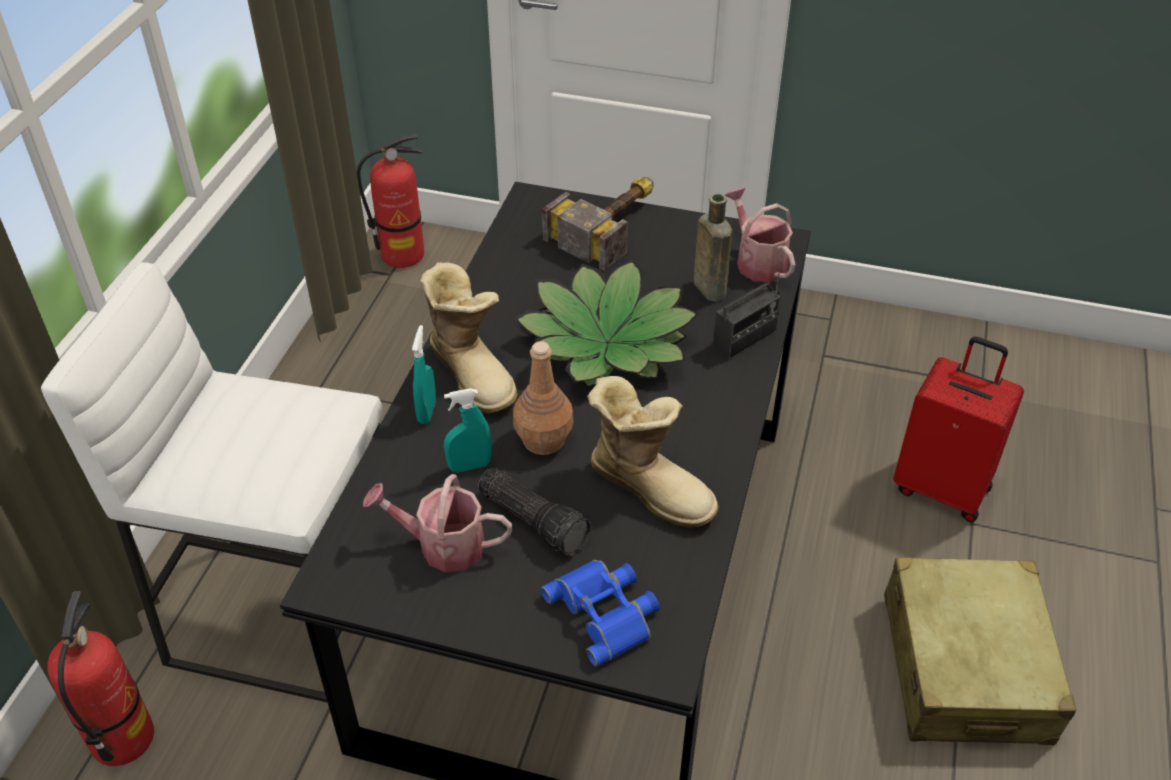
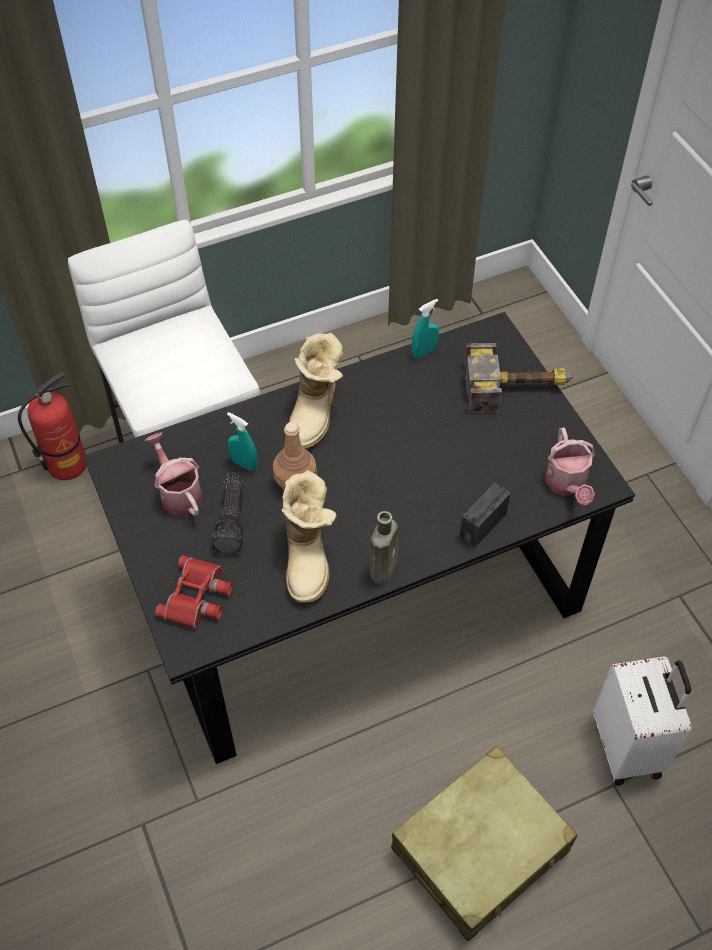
camera: 50 degrees right, 10 degrees up
fire extinguisher [357,134,424,268] -> none
turquoise spray bottle [412,325,436,424] -> turquoise spray bottle moved to [412,299,439,358]
potted plant [514,259,700,388] -> none
blue binoculars [541,560,660,667] -> red binoculars [155,555,233,629]
brown bottle [694,193,732,302] -> brown bottle moved to [370,511,398,585]
radio [713,255,782,359] -> radio turned 120 degrees clockwise [459,483,511,547]
watering can [725,188,796,282] -> watering can turned 150 degrees clockwise [545,428,595,505]
red suitcase [893,337,1024,522] -> white suitcase [593,656,691,785]

